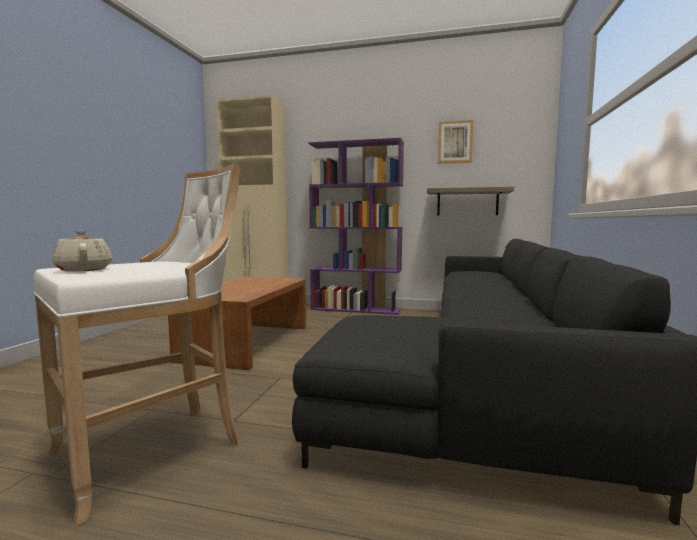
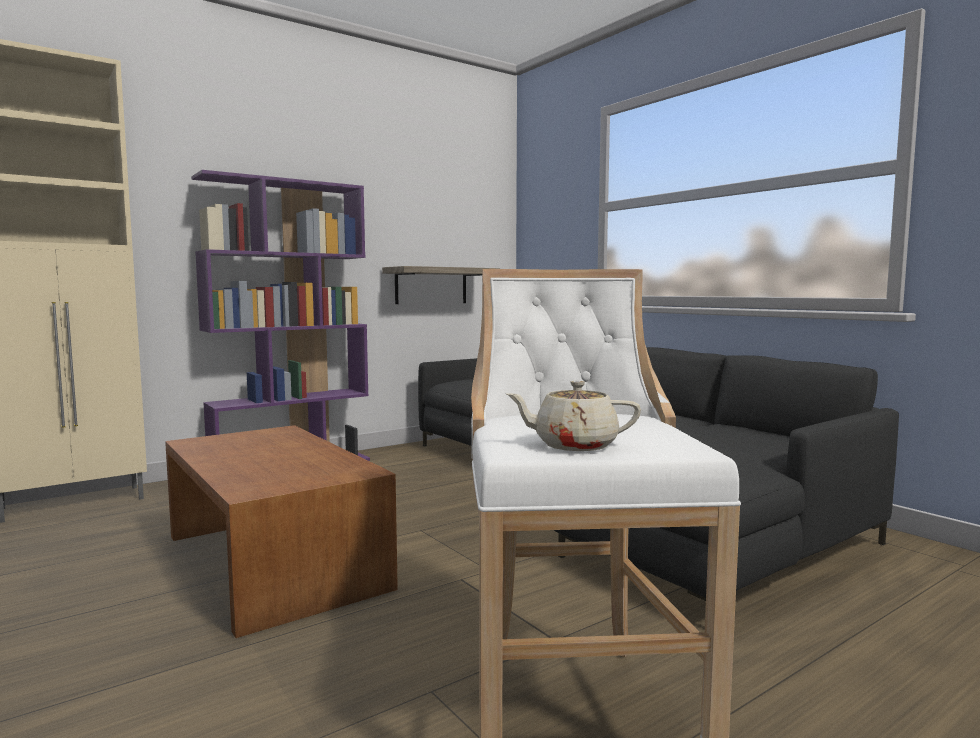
camera: 50 degrees left, 0 degrees up
picture [438,120,473,164] -> none

